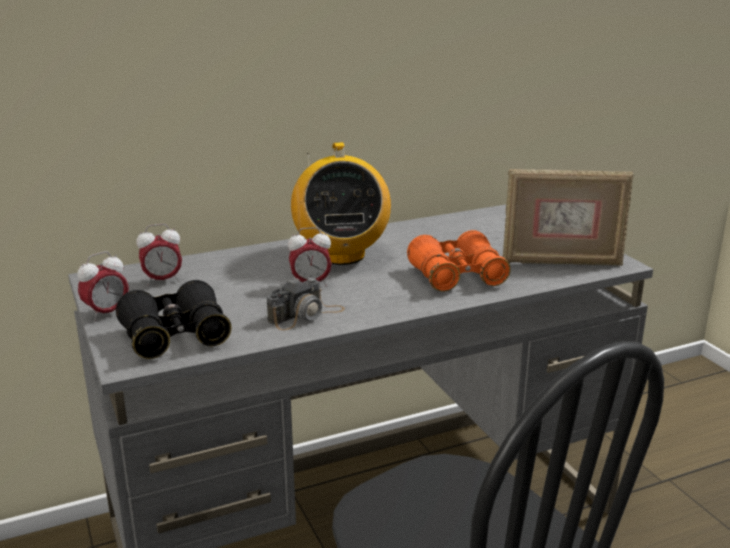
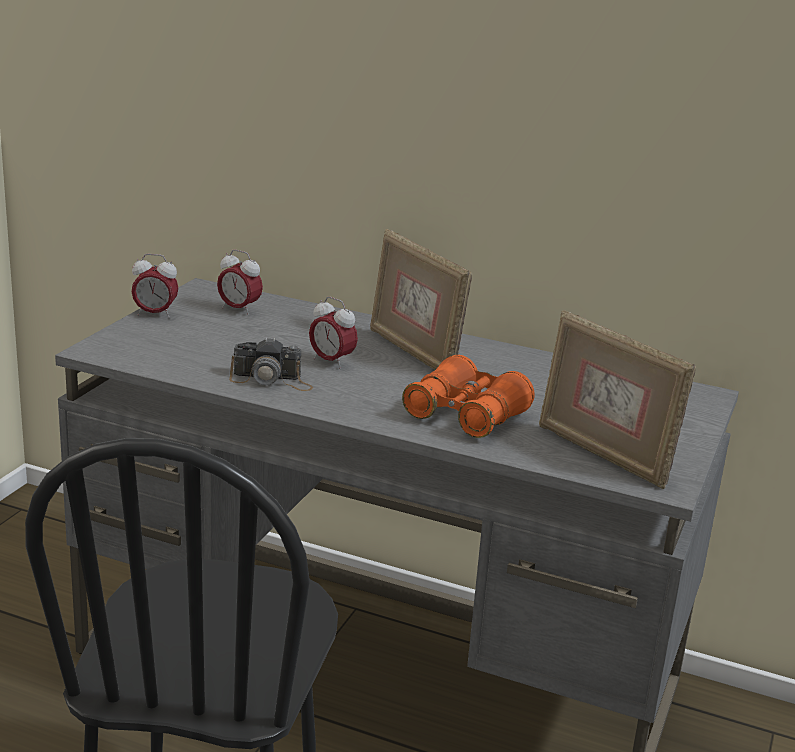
camera: 45 degrees right, 0 degrees up
black binoculars [116,280,231,359] -> none
radio [291,142,391,265] -> picture frame [370,229,472,370]

